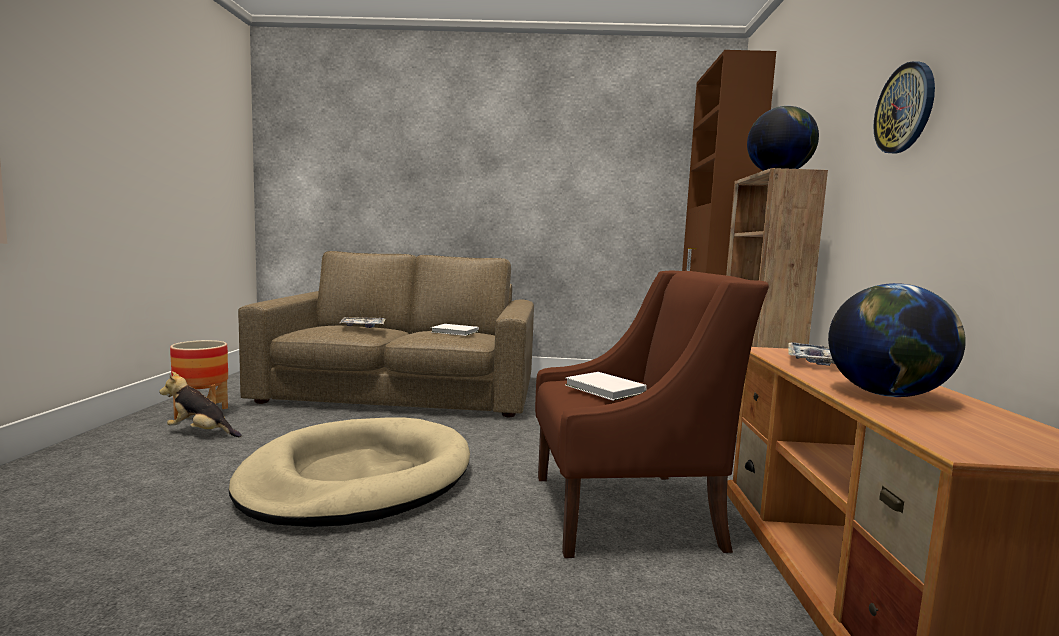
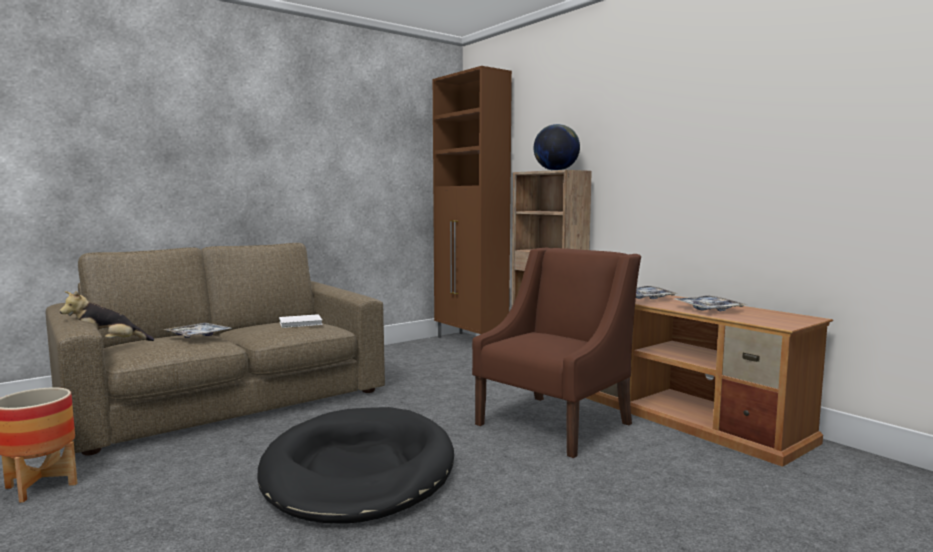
camera: 40 degrees left, 0 degrees up
plush toy [159,371,242,437] -> plush toy moved to [60,291,154,341]
beige dog bed [229,417,470,527] -> black dog bed [257,407,454,524]
white book [565,372,647,401] -> none
globe [828,283,966,397] -> tray [675,296,747,311]
wall clock [873,61,935,154] -> none

